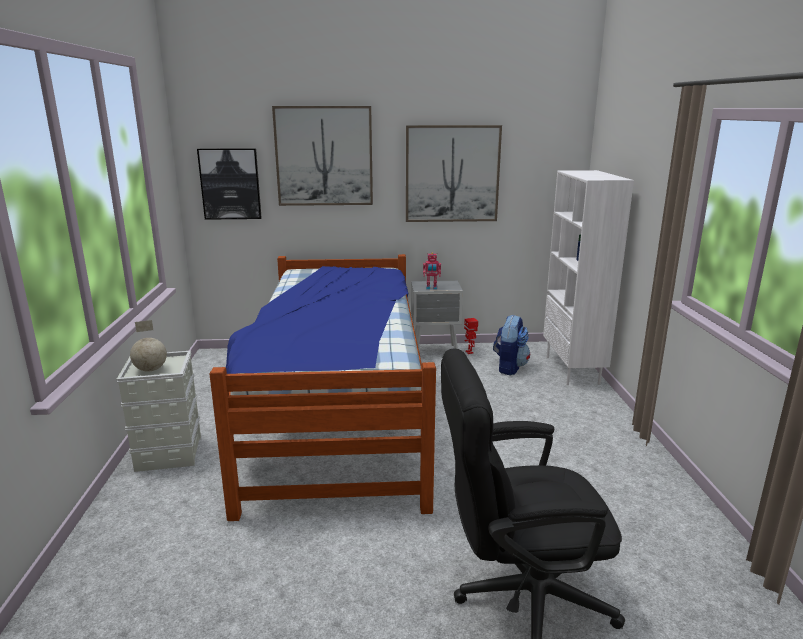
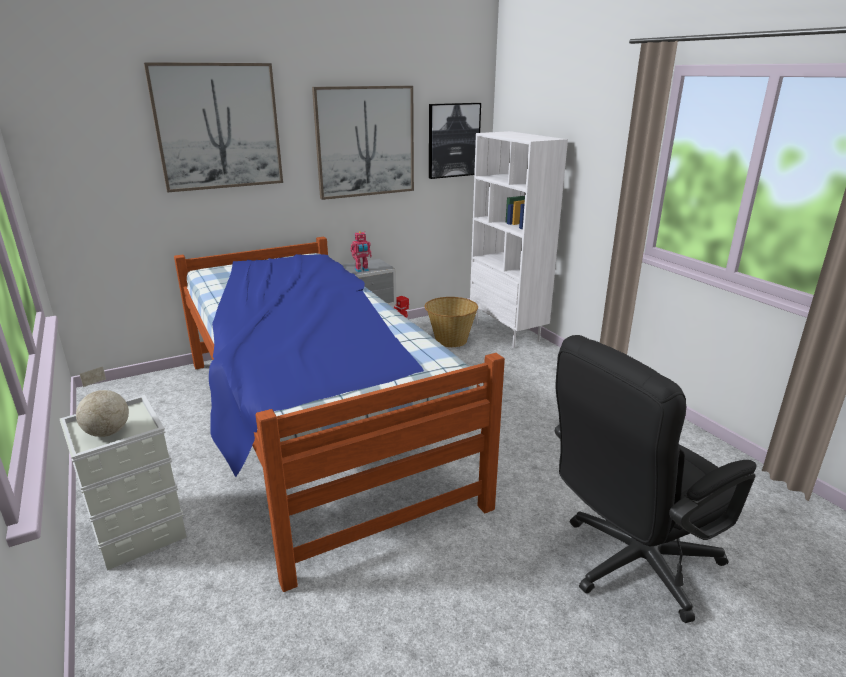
camera: 25 degrees left, 5 degrees up
picture [197,148,262,220] -> picture moved to [429,103,481,179]
backpack [493,314,530,375] -> basket [424,297,478,347]

